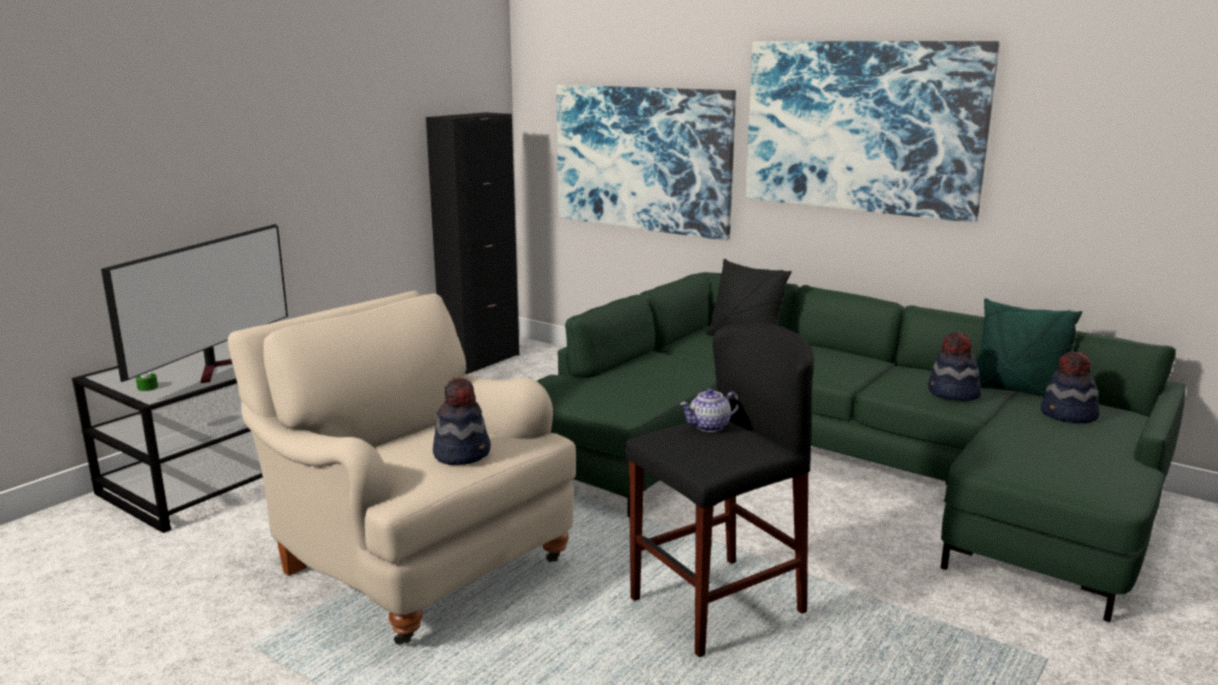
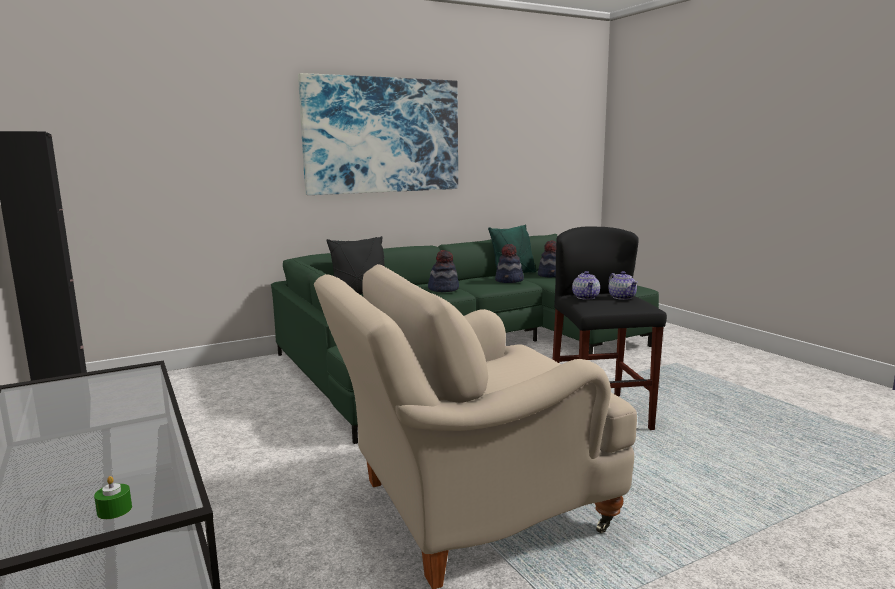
camera: 65 degrees left, 5 degrees down
television [101,224,288,383] -> none
hat [433,377,491,465] -> hat moved to [428,250,459,292]
picture [556,85,736,241] -> none
none -> teapot [609,271,638,300]

